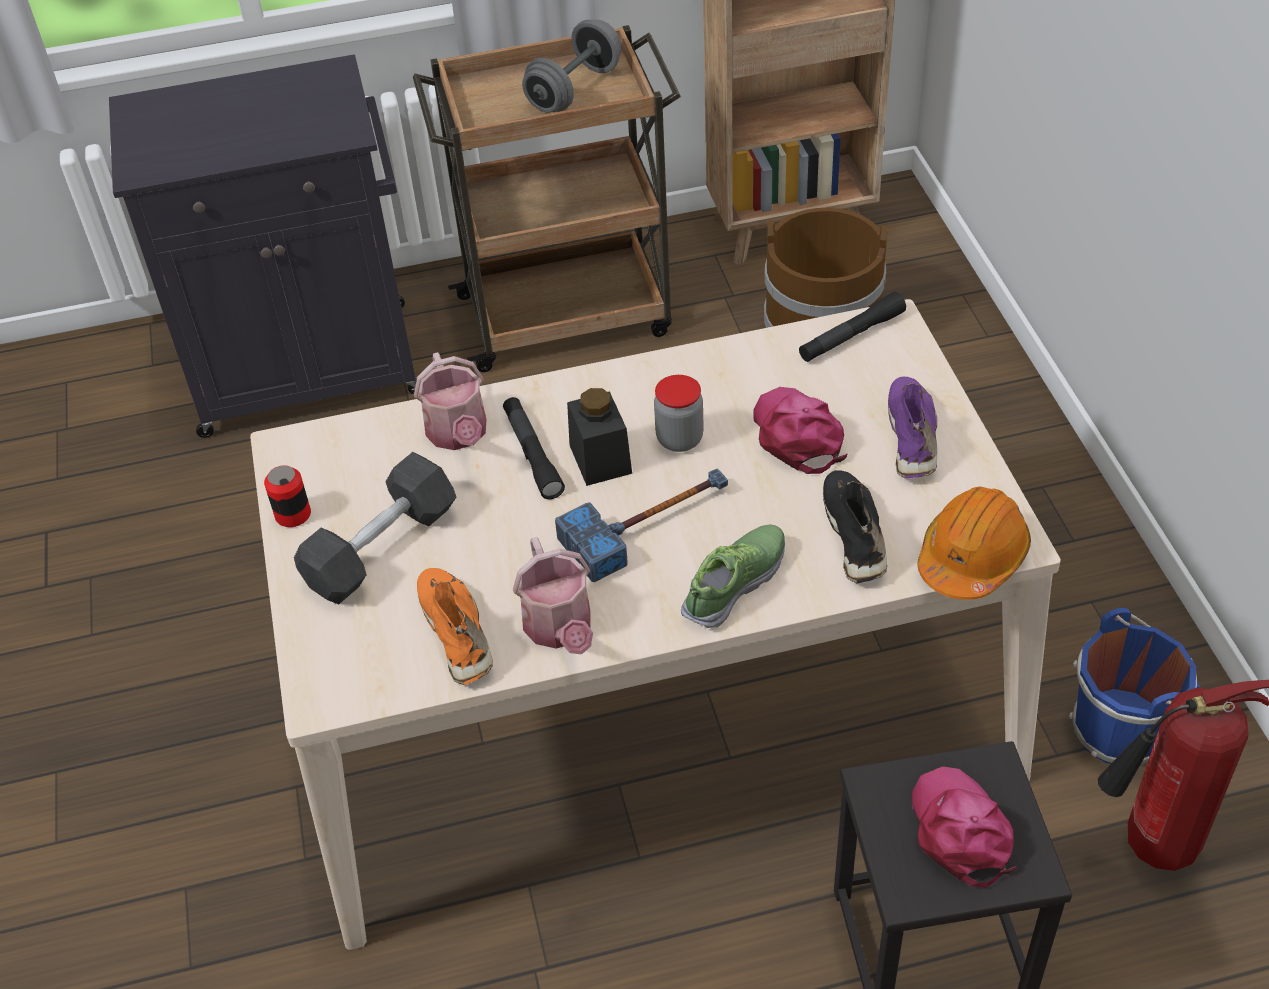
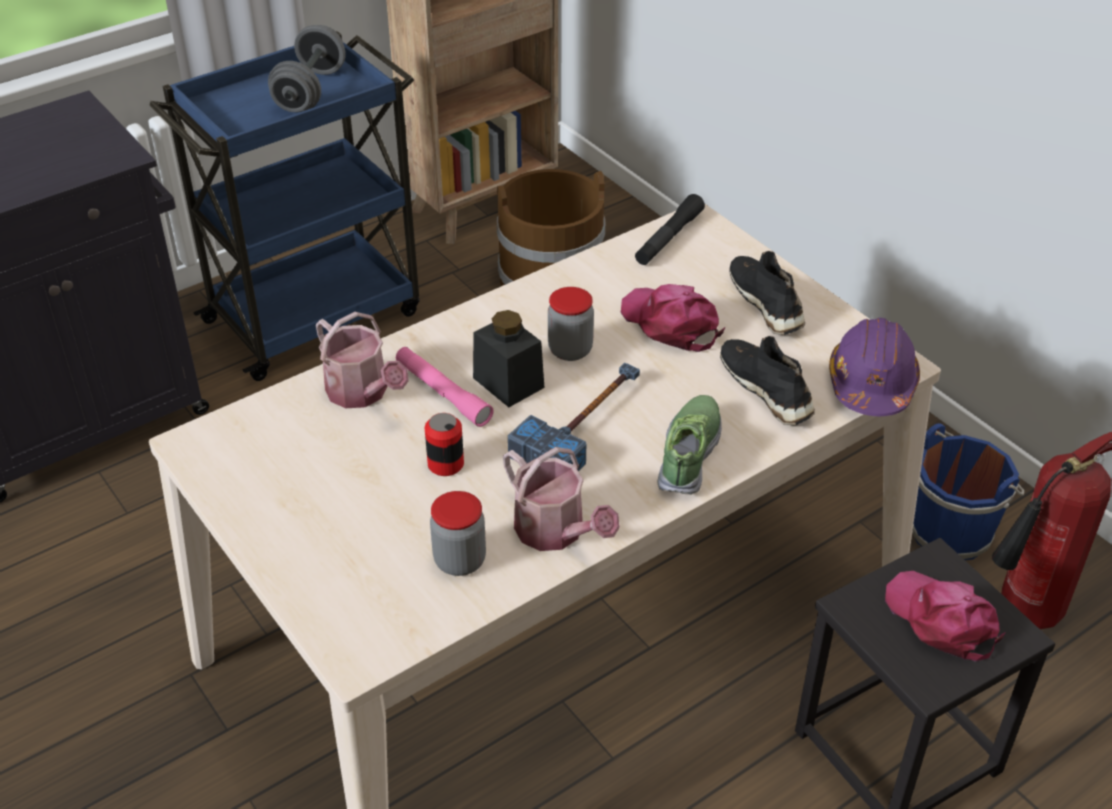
camera: 25 degrees left, 5 degrees down
can [264,465,311,527] -> can moved to [425,413,464,476]
grey dumbbell [294,452,456,604] -> none
brown cart [413,25,681,372] -> blue cart [149,31,419,381]
orange shoe [417,568,493,685] -> jar [430,491,486,576]
black flashlight [503,397,565,499] -> pink flashlight [396,347,494,427]
purple shoe [888,376,938,479] -> black shoe [729,251,805,335]
orange hard hat [918,487,1031,600] -> purple hard hat [829,318,920,416]

